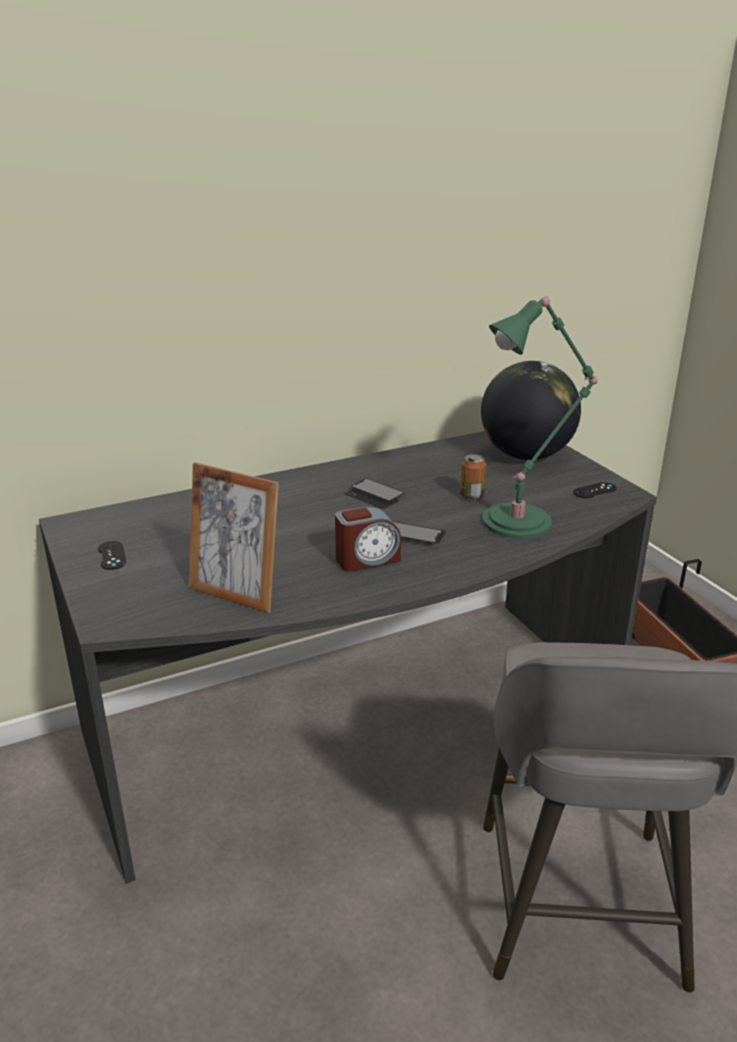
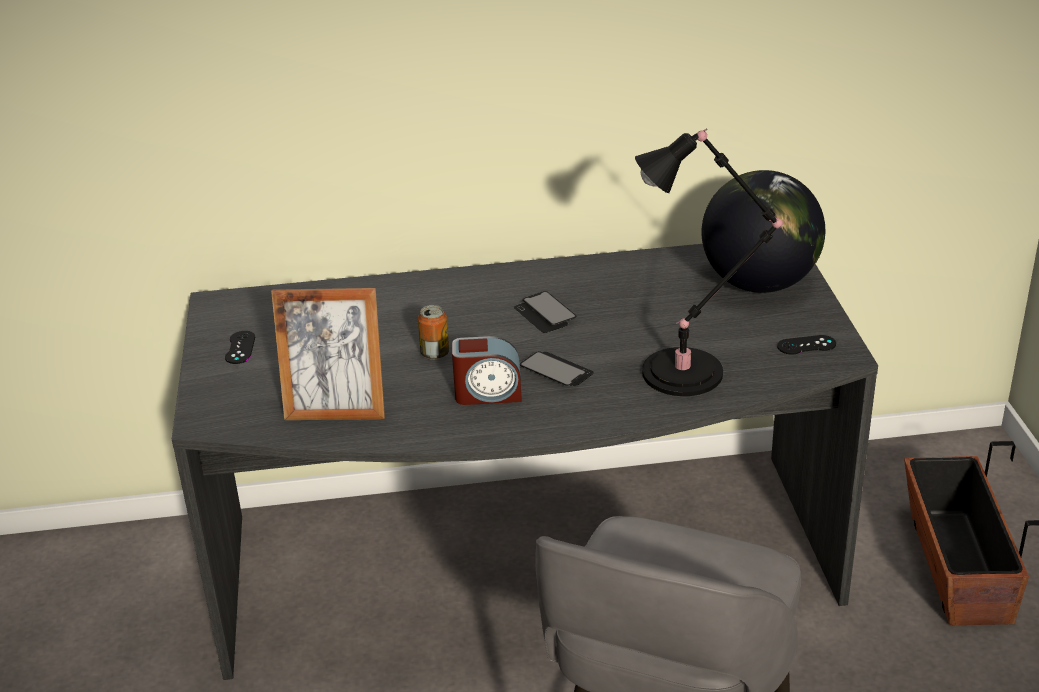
camera: 20 degrees right, 5 degrees up
picture frame [189,462,279,613] -> picture frame turned 45 degrees counterclockwise [271,288,385,420]
can [460,454,486,500] -> can moved to [418,305,449,360]
green table lamp [482,296,598,539] -> black table lamp [635,128,783,396]

